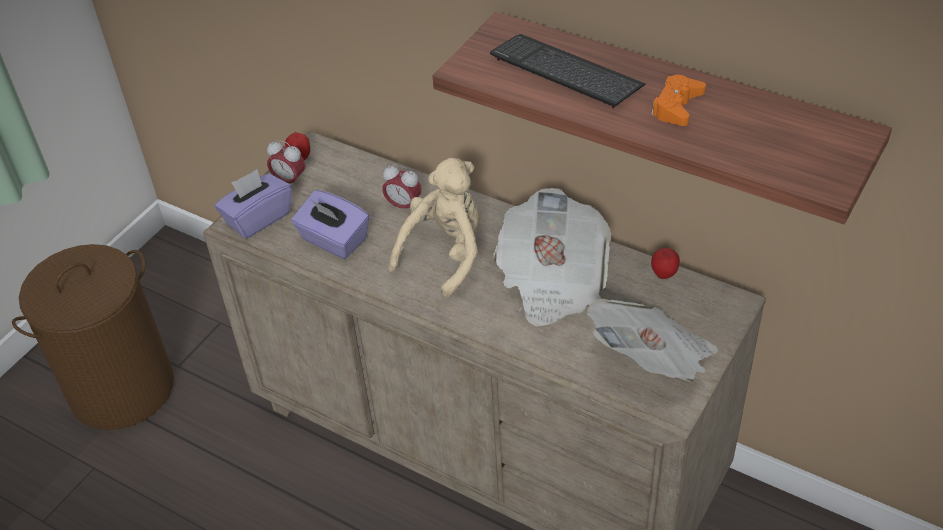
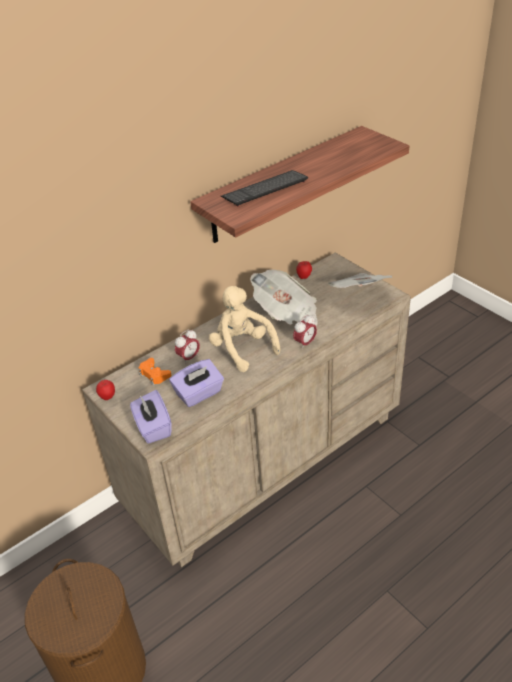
camera: 70 degrees left, 5 degrees down
alarm clock [267,140,305,188] -> alarm clock moved to [293,315,317,350]
orange game controller [651,75,706,126] -> orange game controller moved to [138,358,171,385]

